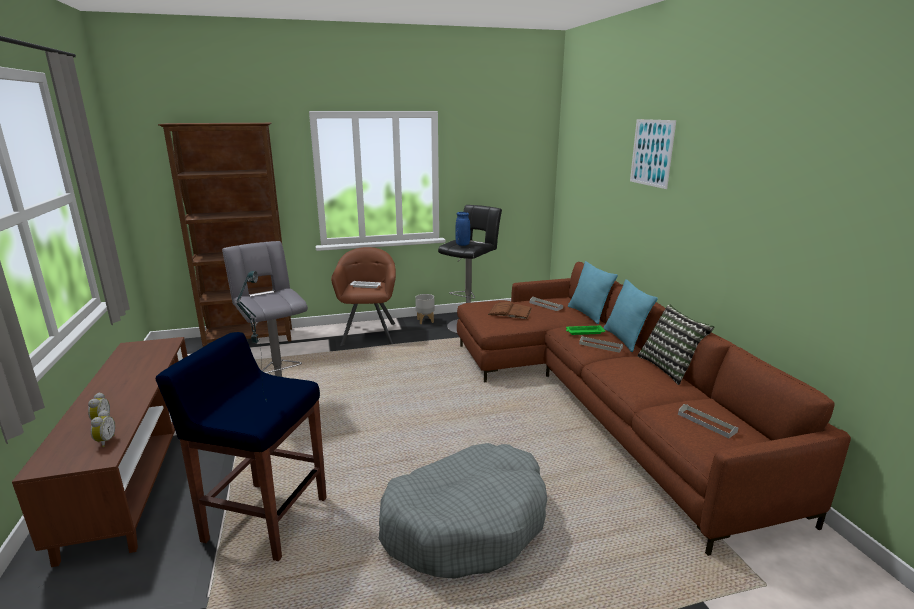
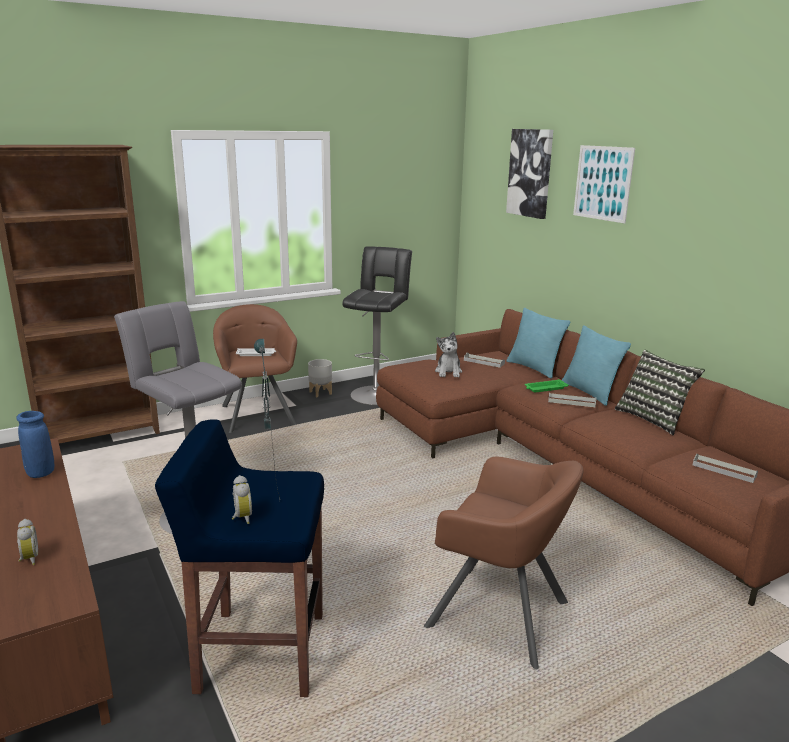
camera: 15 degrees left, 0 degrees up
alarm clock [91,410,115,447] -> alarm clock moved to [232,475,252,524]
grey dog bed [378,443,547,579] -> brown armchair [424,457,584,669]
blue vase [455,212,470,246] -> blue vase moved to [16,411,54,478]
brown book [488,302,532,319] -> plush toy [435,332,462,377]
none -> picture [506,129,553,219]

